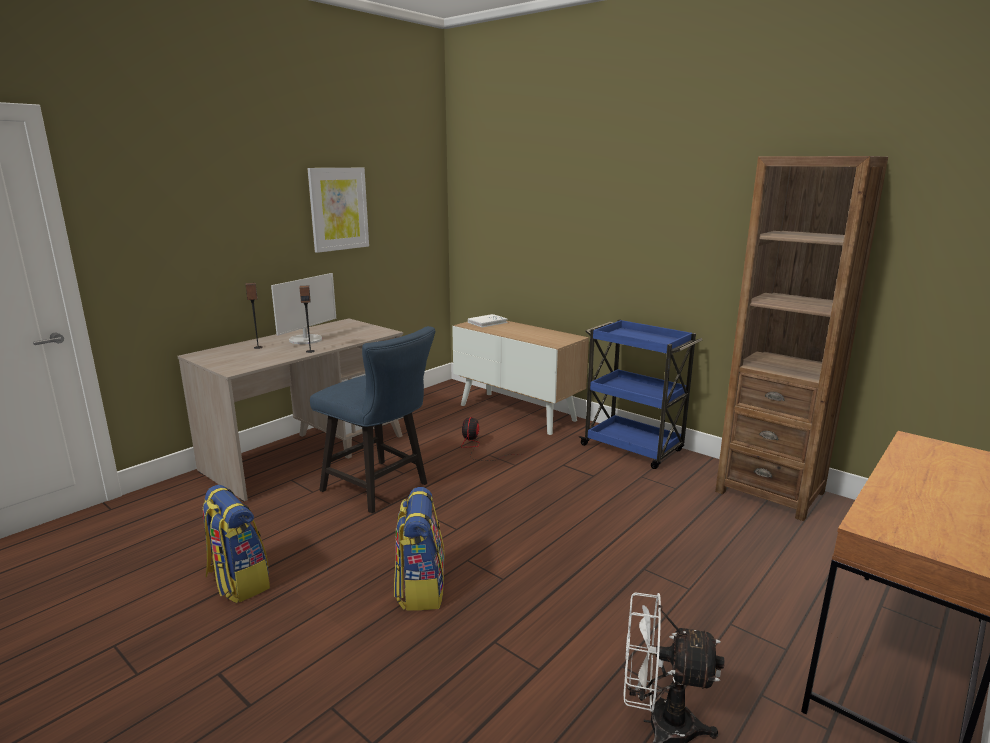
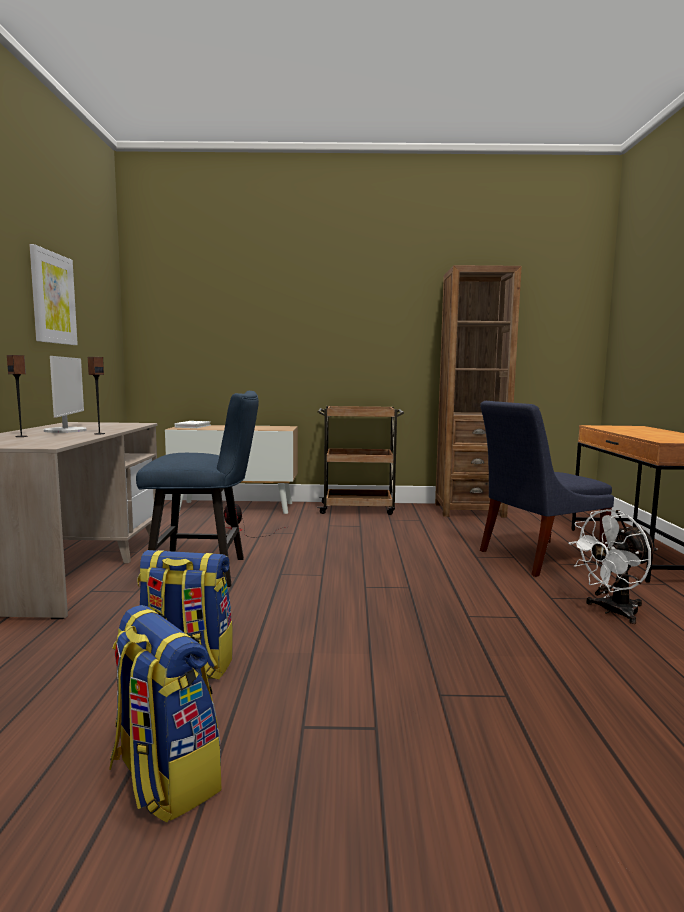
camera: 40 degrees left, 10 degrees down
backpack [394,487,445,611] -> backpack moved to [109,605,221,823]
blue cart [579,319,702,469] -> brown cart [317,406,404,515]
none -> blue chair [480,401,614,577]

